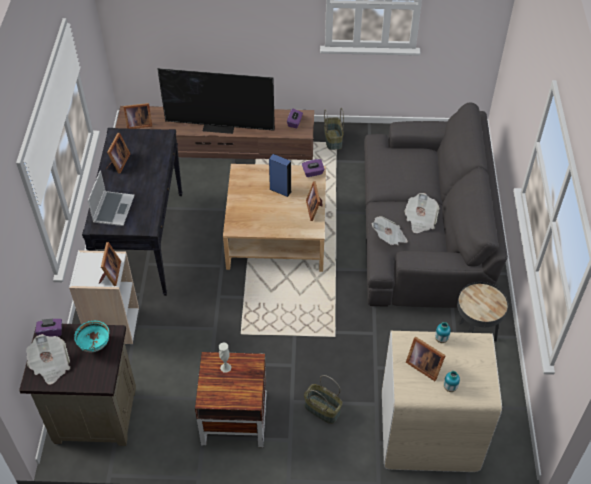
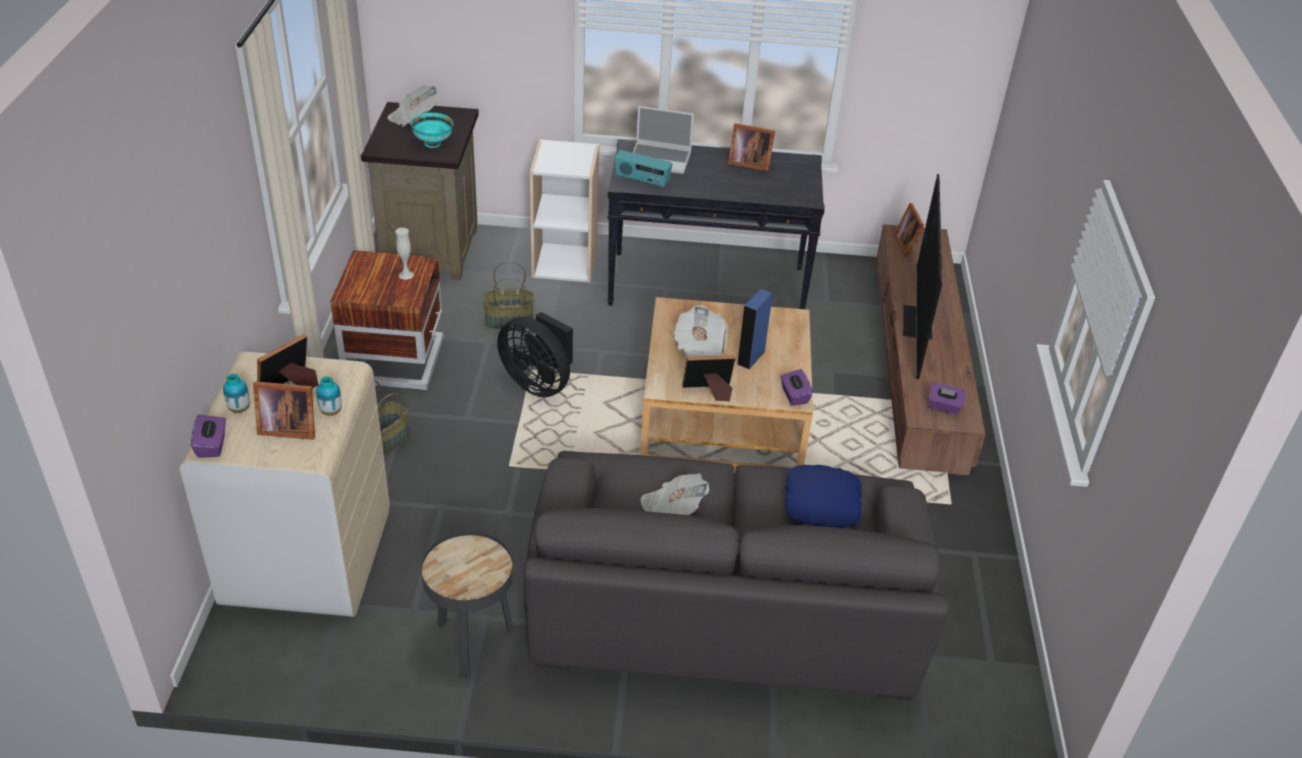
camera: 90 degrees right, 10 degrees down
purple tissue box [35,318,62,337] -> purple tissue box moved to [191,414,226,458]
picture frame [98,242,121,286] -> picture frame moved to [253,381,315,440]
basket [324,108,344,150] -> basket moved to [483,261,534,329]
newspaper [371,216,408,245] -> newspaper moved to [673,305,729,358]
none -> black fan [497,312,573,397]
none -> radio [614,150,673,189]
none -> blue pillow [785,465,862,528]

